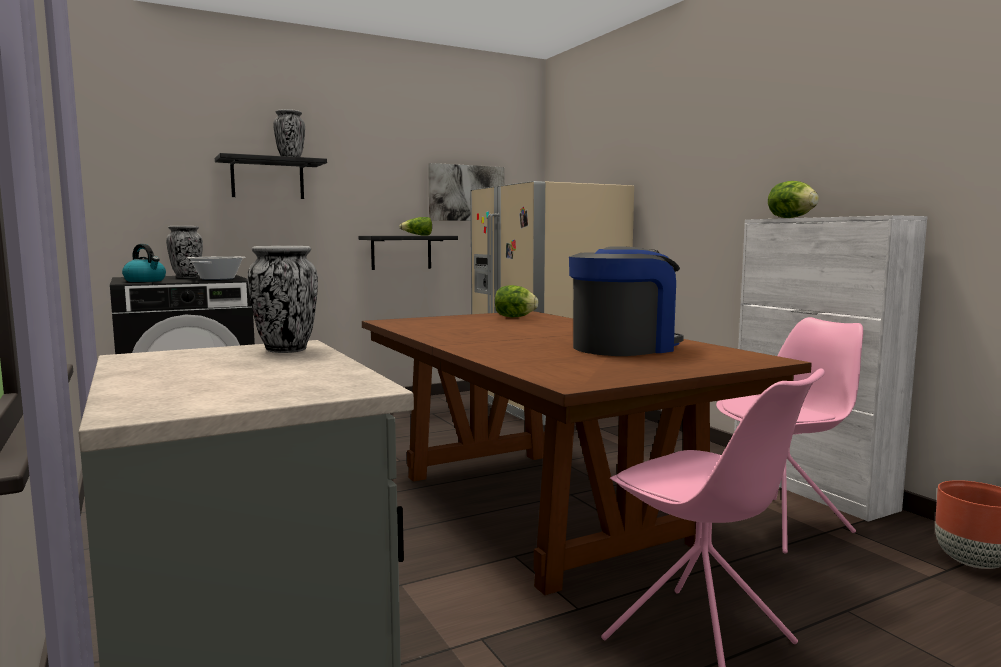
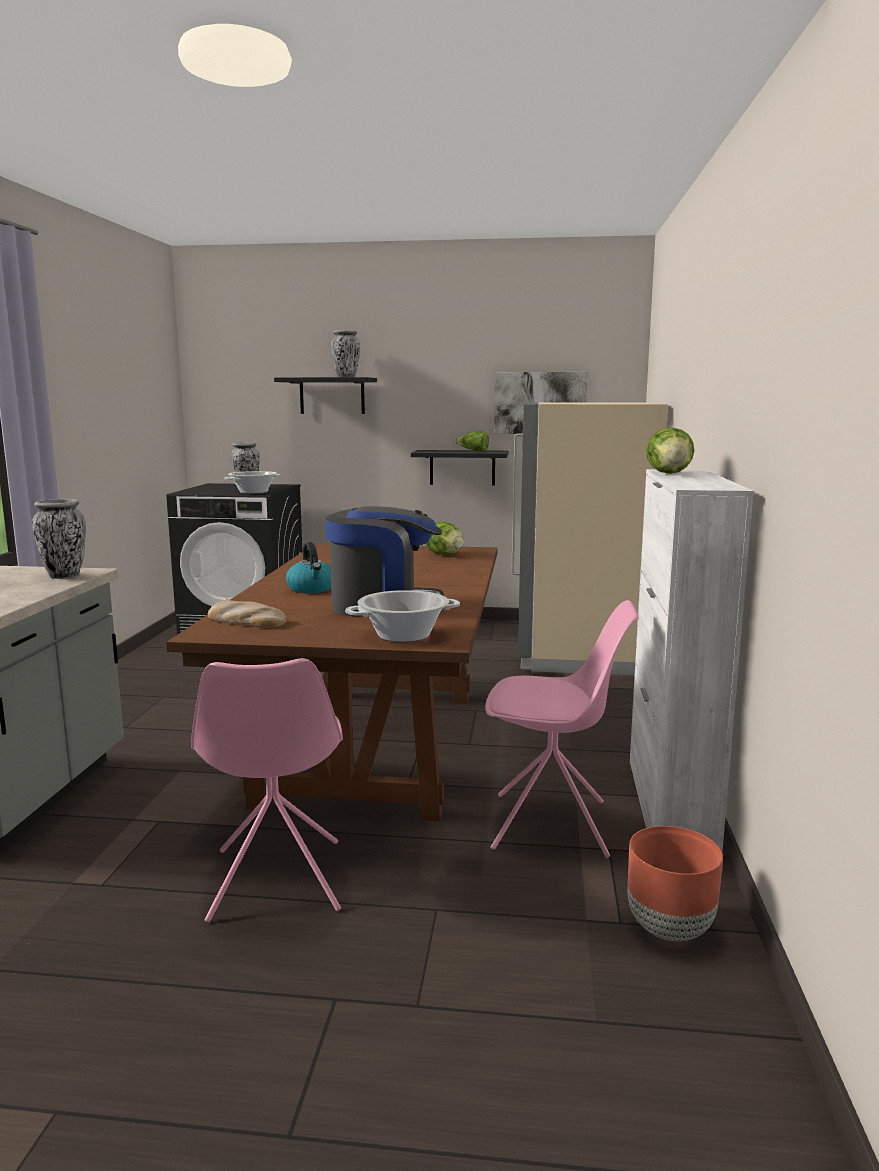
camera: 35 degrees right, 5 degrees up
kettle [122,244,166,282] -> kettle moved to [286,542,331,593]
none -> bread [208,600,286,628]
none -> cooking pot [345,590,460,642]

